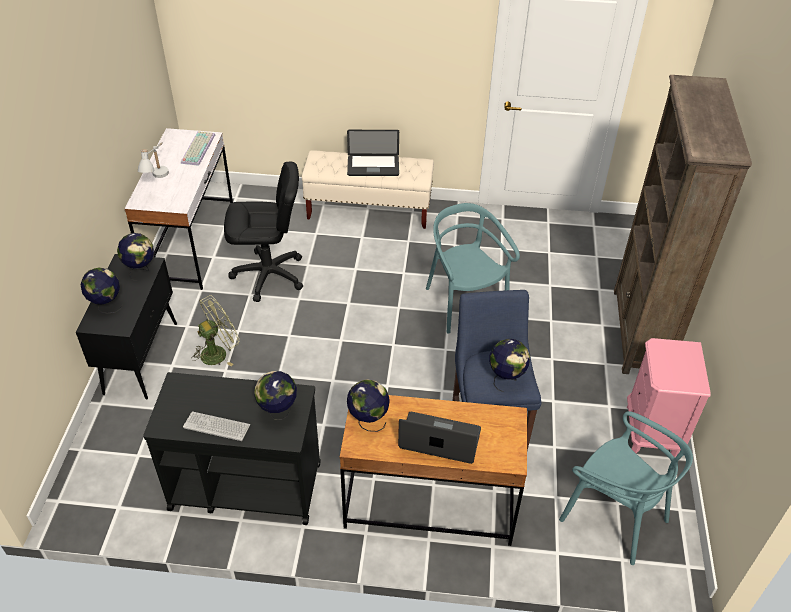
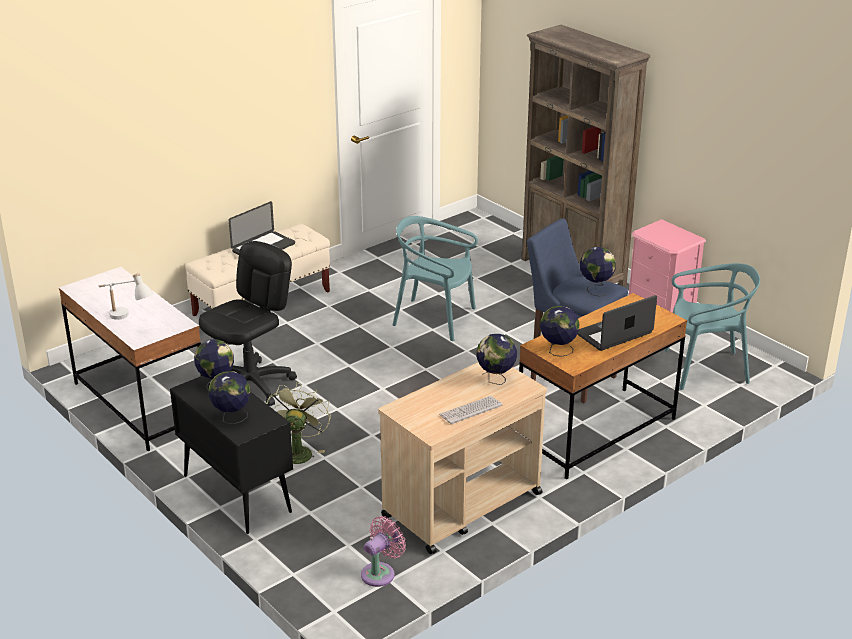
camera: 45 degrees left, 15 degrees down
black cart [143,372,321,525] -> beige cart [378,362,547,554]
keyboard [181,131,215,166] -> none
none -> pink fan [361,516,406,587]

